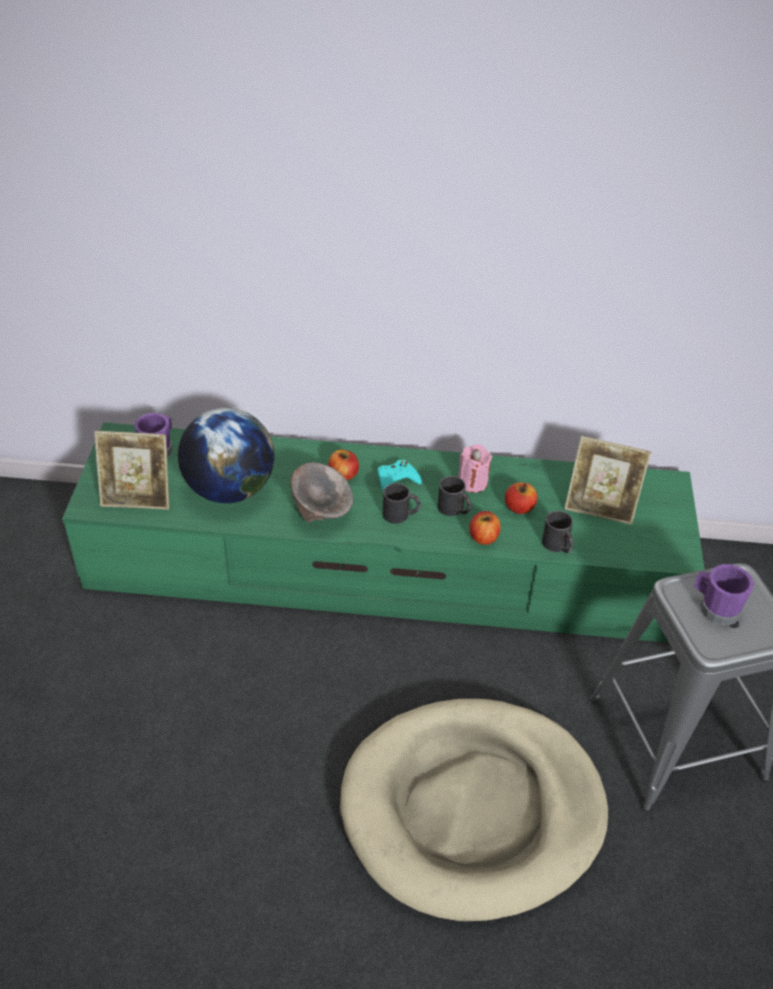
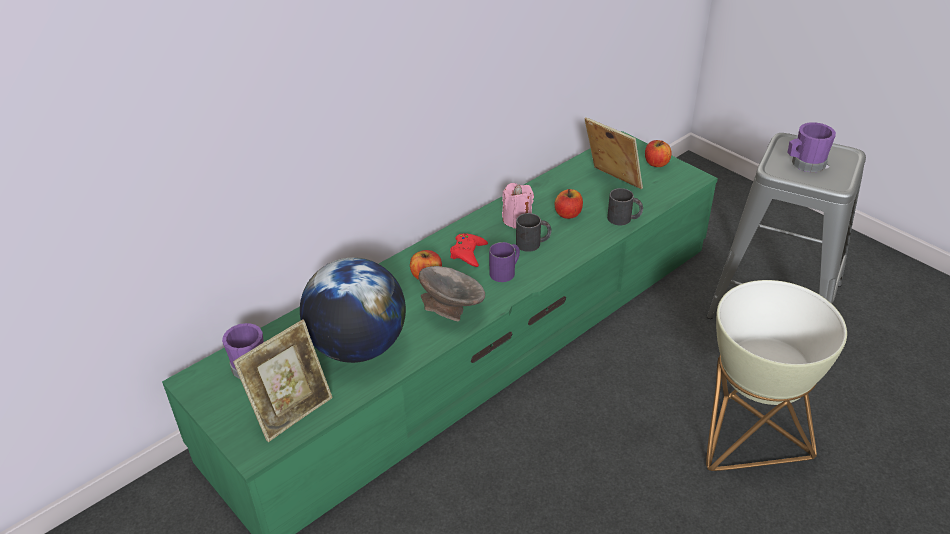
camera: 45 degrees left, 5 degrees down
beige dog bed [340,699,608,922] -> planter [706,280,847,471]
turquoise game controller [378,460,422,491] -> red game controller [450,233,488,267]
black mug [383,483,421,524] -> purple mug [489,242,520,282]
apple [470,511,501,545] -> apple moved to [645,140,672,167]
picture frame [564,436,651,525] -> picture frame turned 105 degrees counterclockwise [585,117,643,189]

